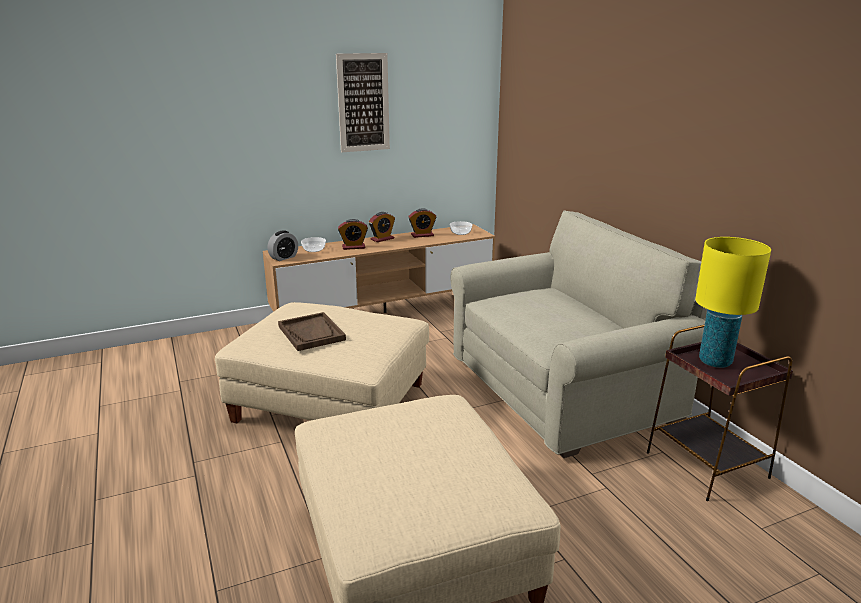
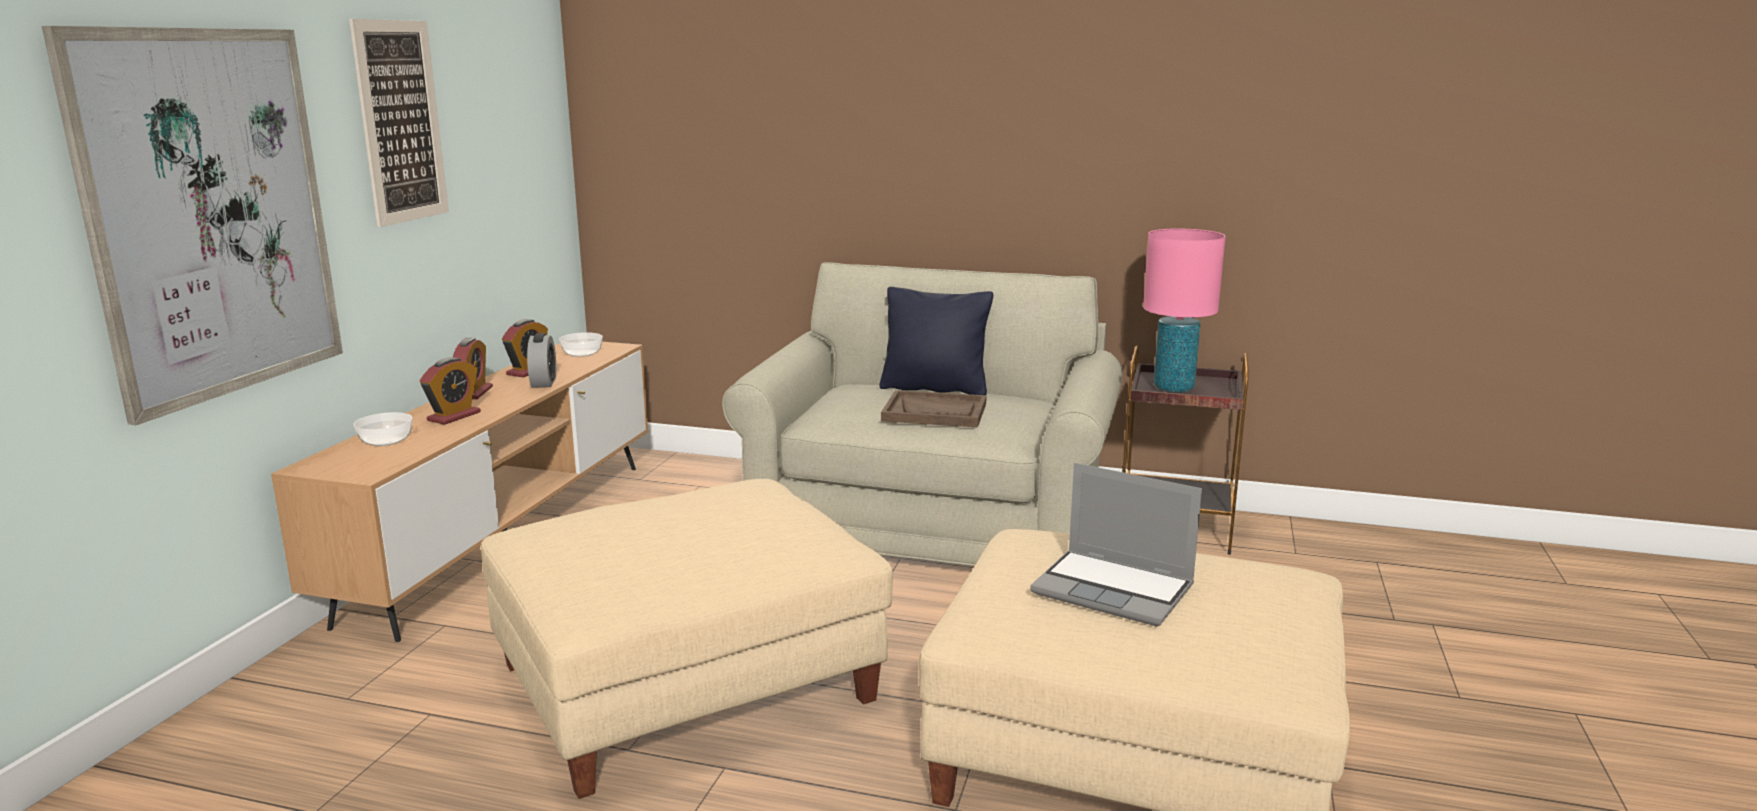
camera: 50 degrees left, 5 degrees down
alarm clock [267,230,298,261] -> alarm clock moved to [527,333,556,388]
brown tray [278,312,346,351] -> brown tray moved to [881,390,986,428]
yellow table lamp [695,237,771,368] -> pink table lamp [1143,229,1226,392]
none -> picture [42,26,343,425]
none -> black pillow [879,287,993,395]
none -> laptop [1030,463,1202,627]

